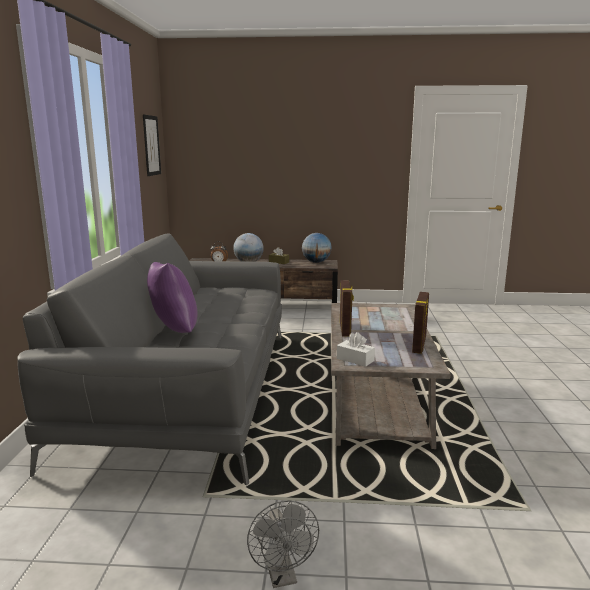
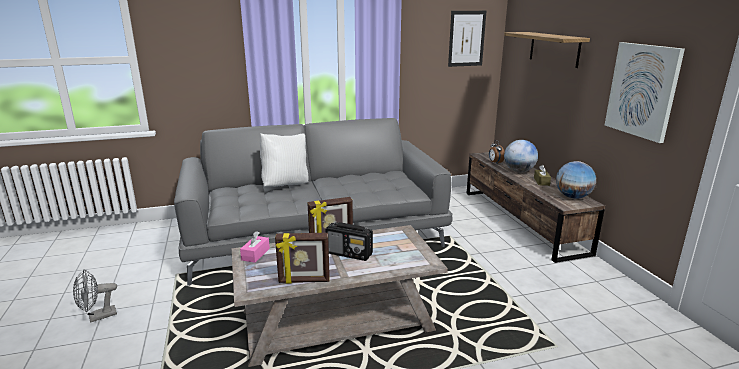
camera: 70 degrees right, 5 degrees up
purple pillow [147,262,198,333] -> white pillow [260,133,308,187]
white tissue box [337,332,375,367] -> pink tissue box [240,232,270,263]
none -> radio [325,222,373,261]
none -> shelf [504,32,590,68]
none -> picture [605,42,685,143]

